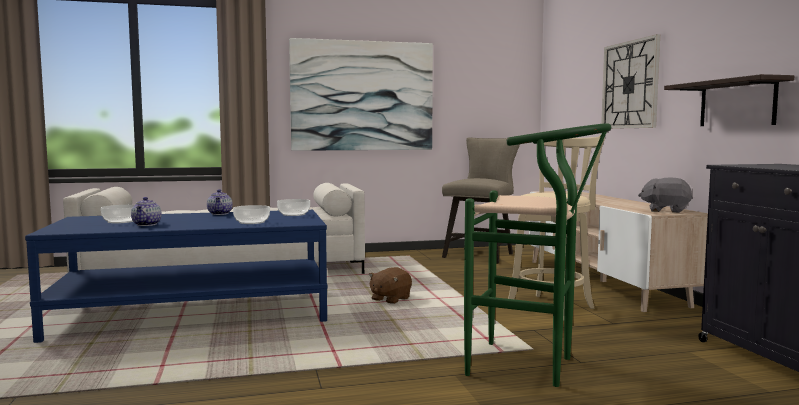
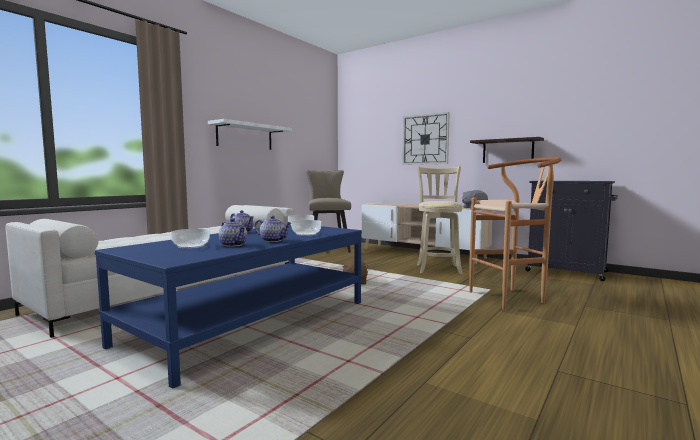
camera: 40 degrees left, 0 degrees up
picture [289,38,433,151] -> white shelf [208,119,292,150]
green stool [464,123,611,387] -> brown stool [469,157,562,310]
none -> teapot [254,216,292,242]

